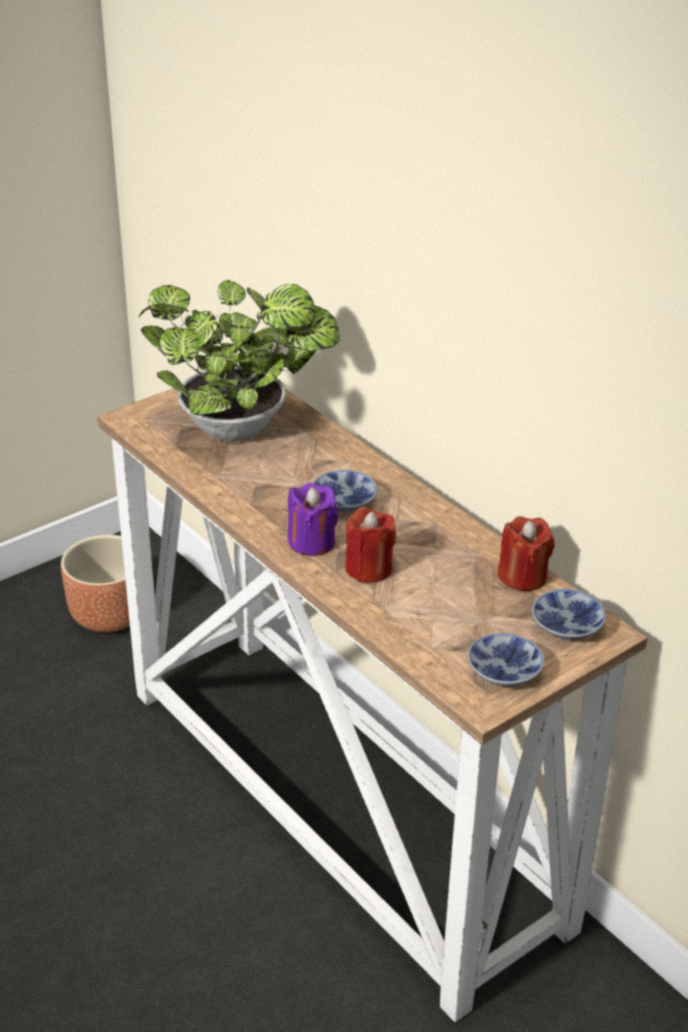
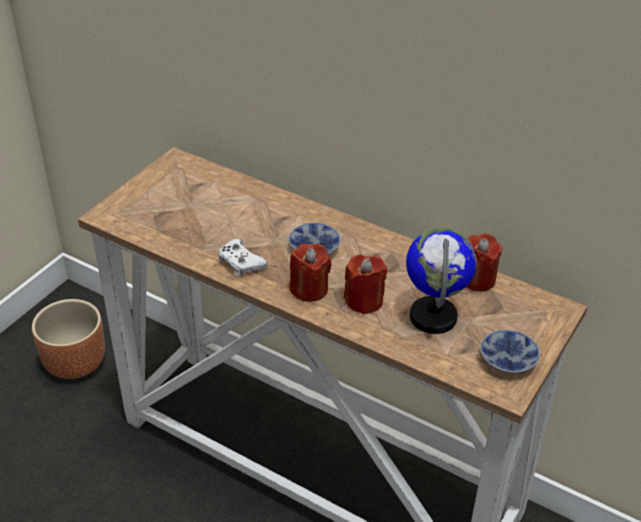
camera: 20 degrees left, 5 degrees up
potted plant [138,280,339,442] -> none
purple candle [288,483,339,556] -> red candle [290,244,332,302]
bowl [532,589,606,640] -> none
none -> white game controller [218,239,268,276]
none -> globe [406,228,477,334]

